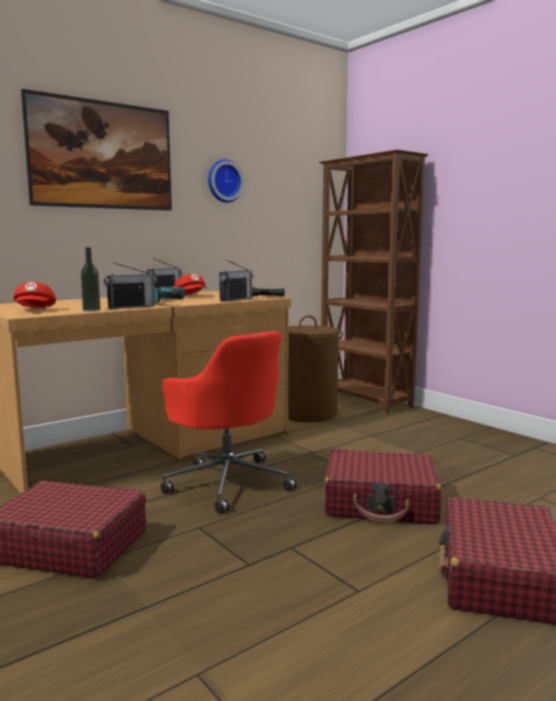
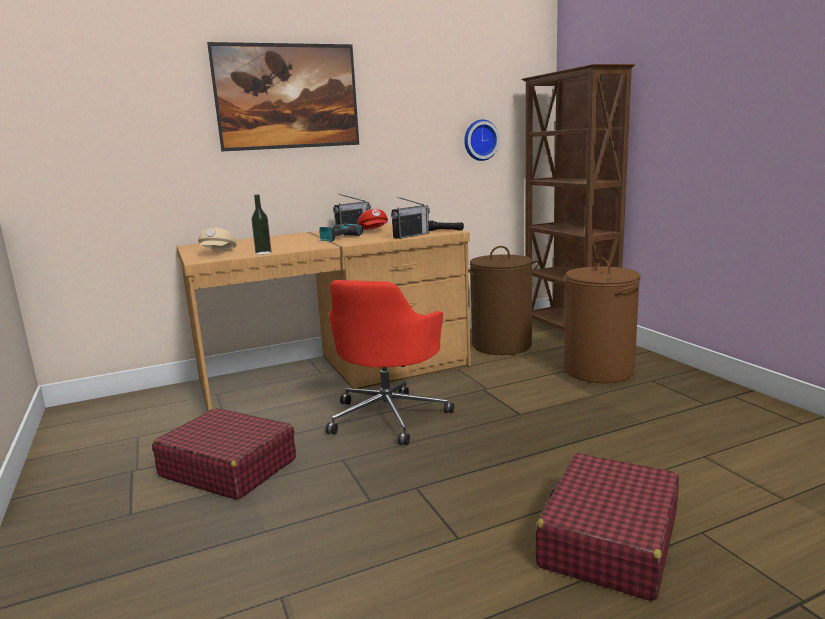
camera: 15 degrees right, 5 degrees up
red cap [13,282,56,308] -> beige cap [197,228,237,250]
radio [104,262,157,309] -> none
red office chair [161,331,296,514] -> red office chair turned 45 degrees clockwise [326,280,454,445]
wall clock [208,159,244,203] -> wall clock moved to [464,119,500,161]
red suitcase [324,449,442,524] -> none
none -> brown laundry basket [564,257,641,383]

